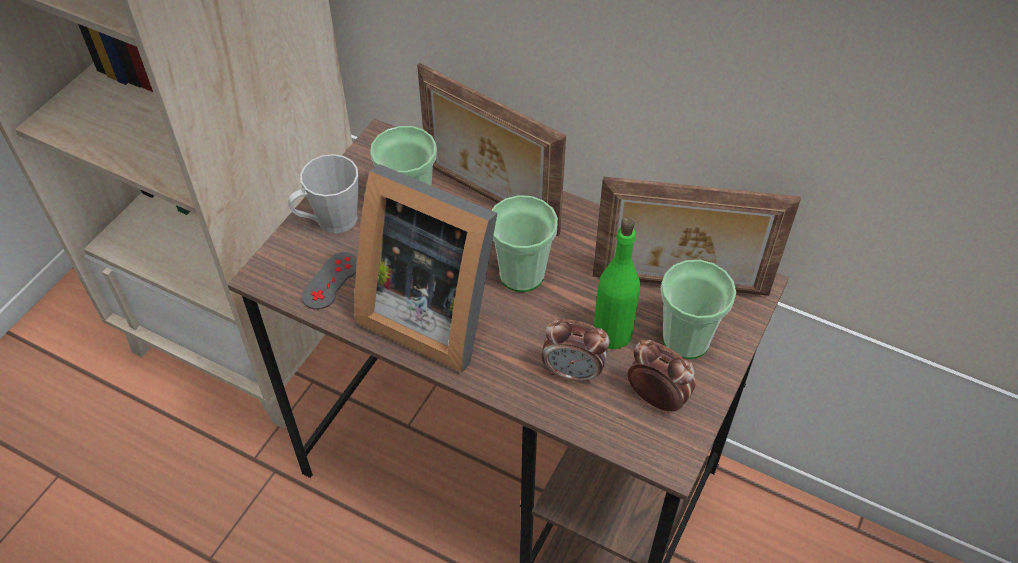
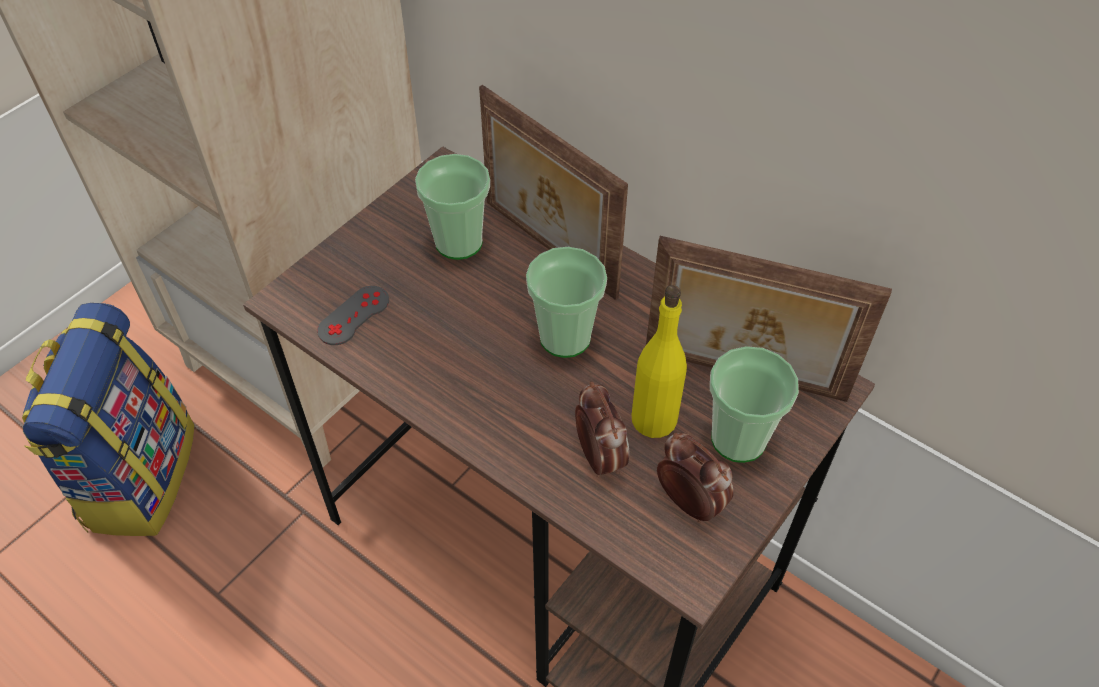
camera: 10 degrees right, 0 degrees up
grey mug [288,154,359,233] -> none
picture frame [354,164,497,373] -> none
alarm clock [542,319,610,384] -> alarm clock turned 135 degrees counterclockwise [575,381,630,477]
green bottle [594,217,640,349] -> yellow bottle [632,285,687,438]
none -> backpack [22,303,195,536]

